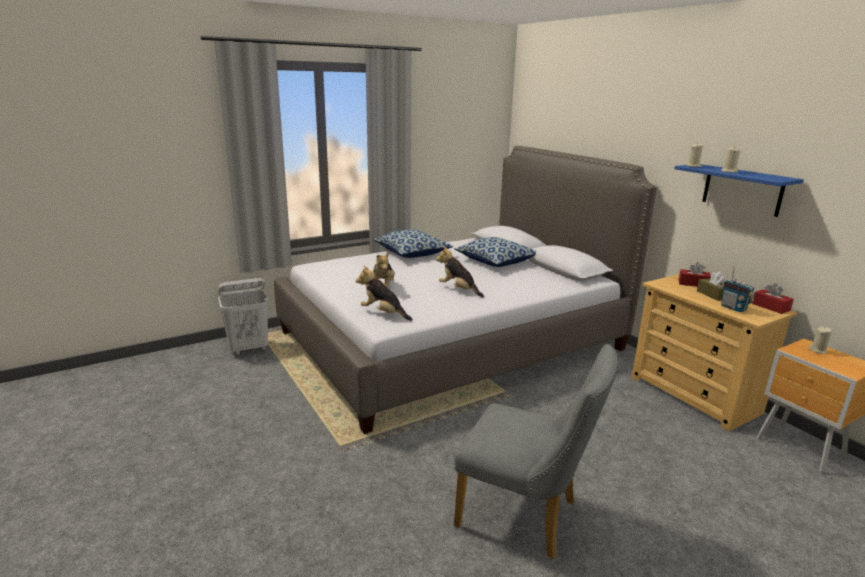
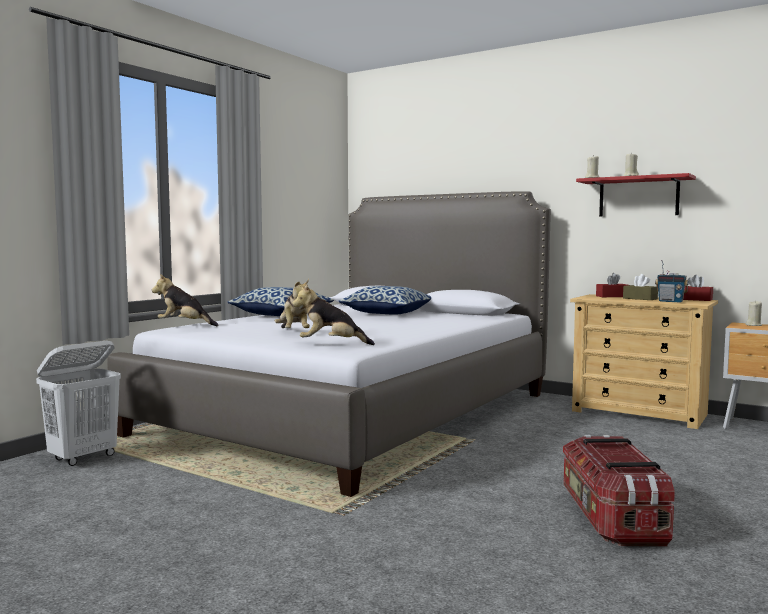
camera: 25 degrees left, 15 degrees down
plush toy [436,246,484,297] -> plush toy moved to [152,274,218,326]
grey chair [454,344,618,559] -> storage box [563,435,675,546]
blue shelf [674,164,804,217] -> red shelf [576,173,696,216]

